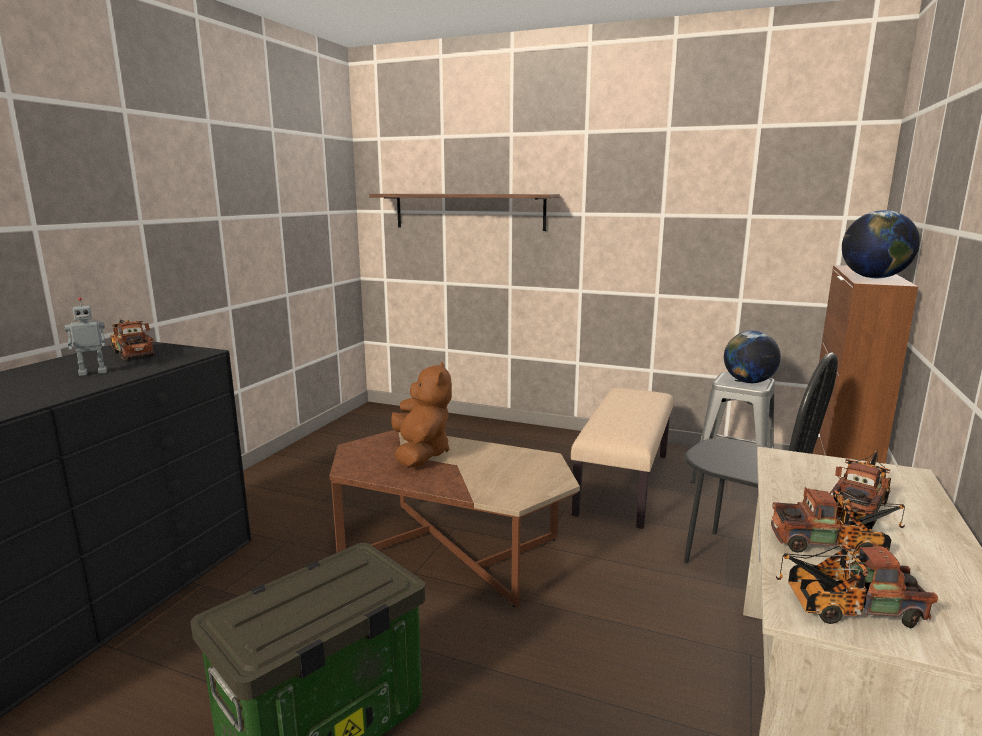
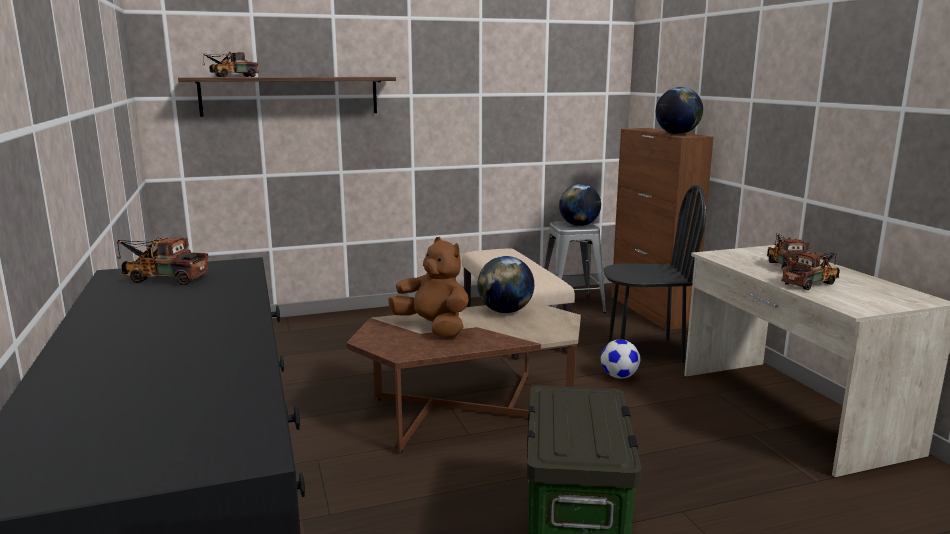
camera: 40 degrees left, 0 degrees up
toy robot [65,297,107,376] -> none
toy truck [776,542,938,628] -> toy truck moved to [203,52,258,77]
none -> globe [477,256,534,313]
none -> football [601,340,640,378]

